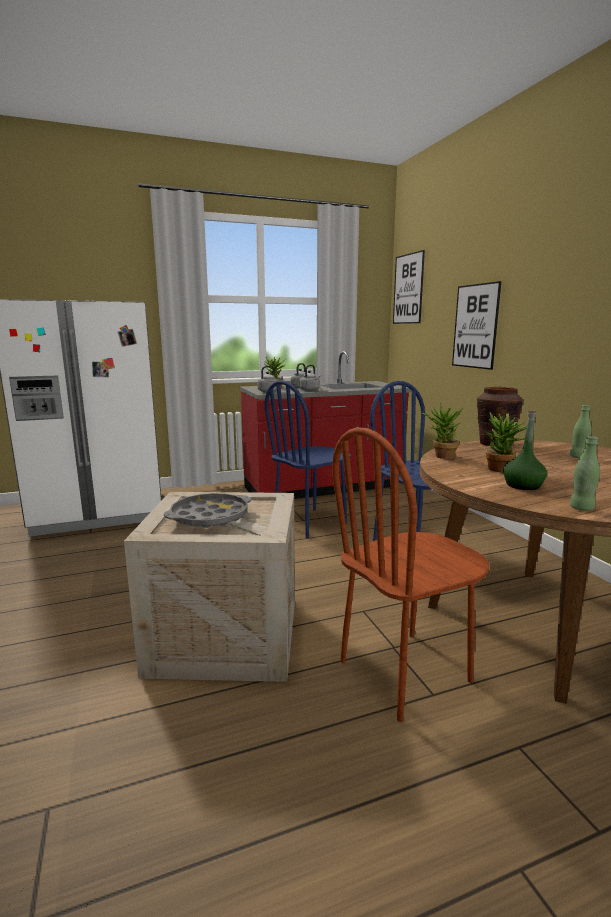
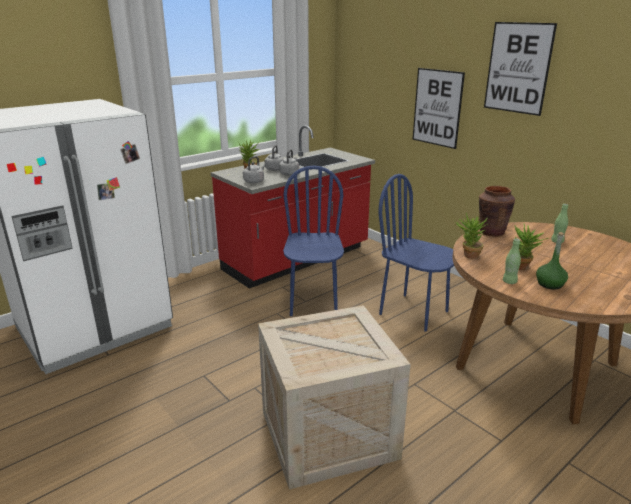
camera: 20 degrees left, 10 degrees up
grey tray [164,493,251,528] -> none
blue chair [265,380,351,538] -> blue chair turned 150 degrees clockwise [283,165,344,316]
brown chair [332,427,489,722] -> none
picture [393,250,425,324] -> picture moved to [484,22,557,116]
green bottle [570,436,600,511] -> green bottle moved to [503,238,521,284]

